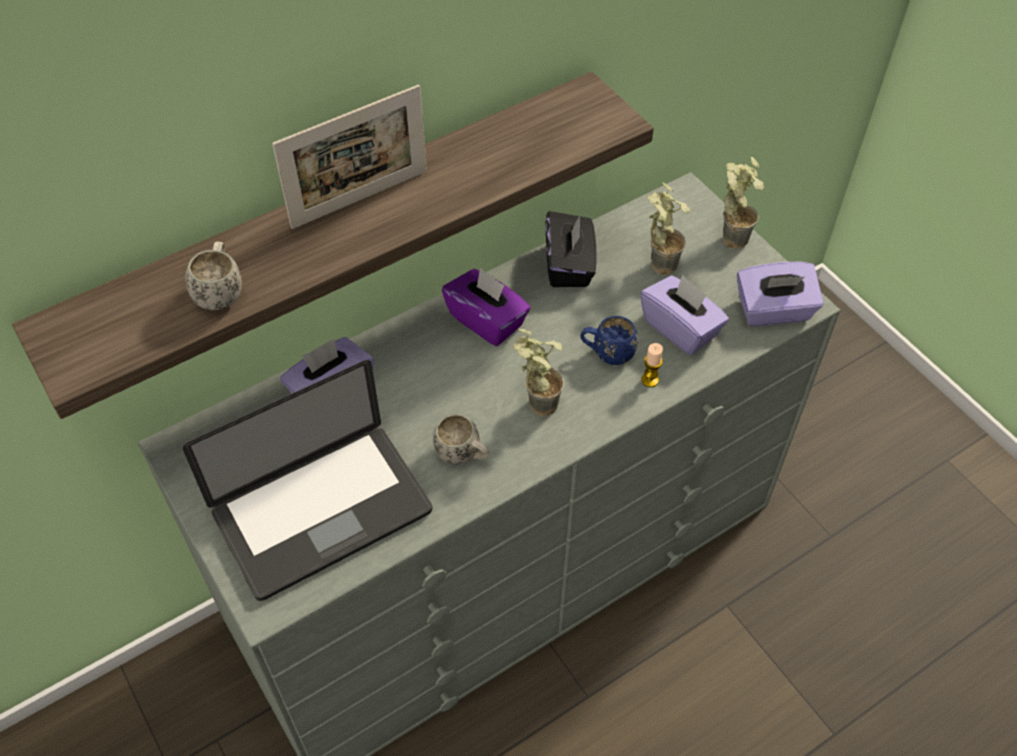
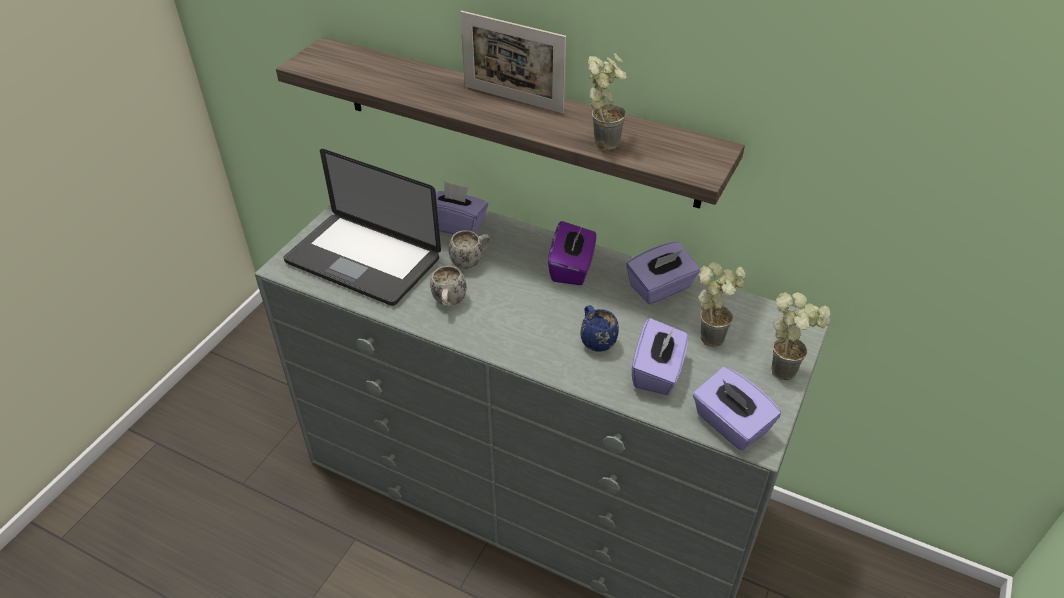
camera: 60 degrees right, 10 degrees down
white mug [185,242,242,310] -> white mug moved to [448,230,491,269]
potted plant [513,329,564,417] -> potted plant moved to [588,53,627,150]
black tissue box [546,211,597,287] -> purple tissue box [626,242,700,304]
candle [641,343,663,387] -> none

